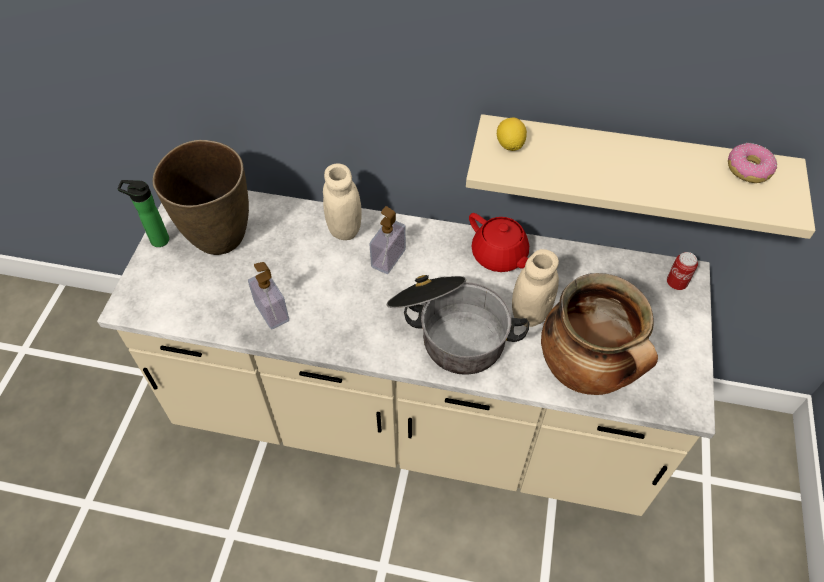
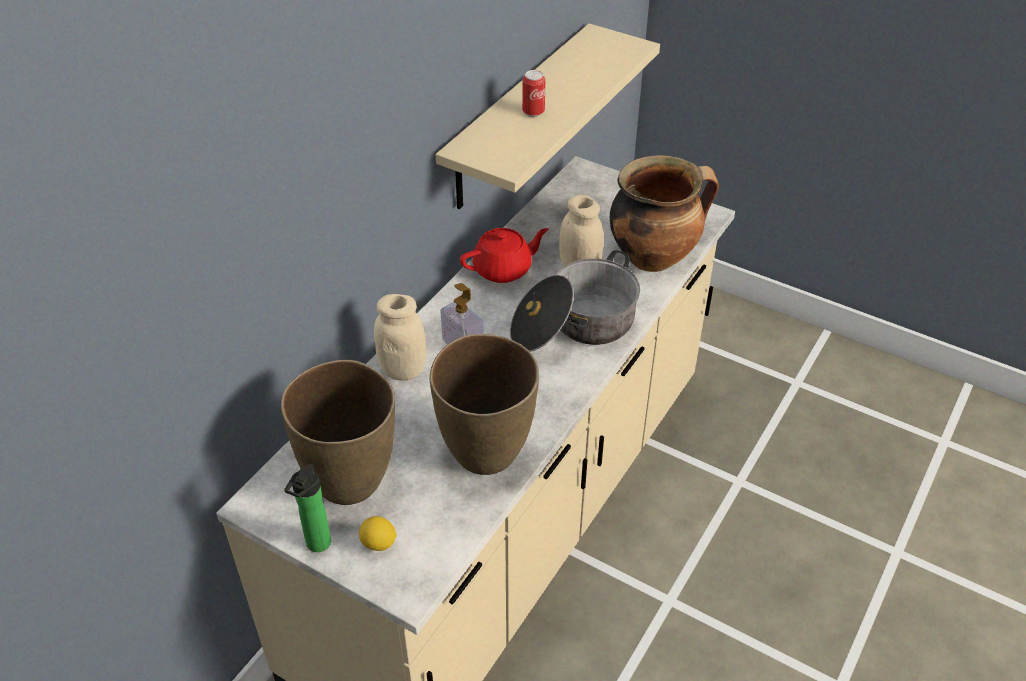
camera: 70 degrees left, 10 degrees down
soap dispenser [248,262,289,330] -> brown vase [430,334,539,475]
lemon [497,118,527,151] -> lemon moved to [359,516,397,551]
can [667,252,698,290] -> can moved to [522,70,546,117]
donut [728,143,777,183] -> none

